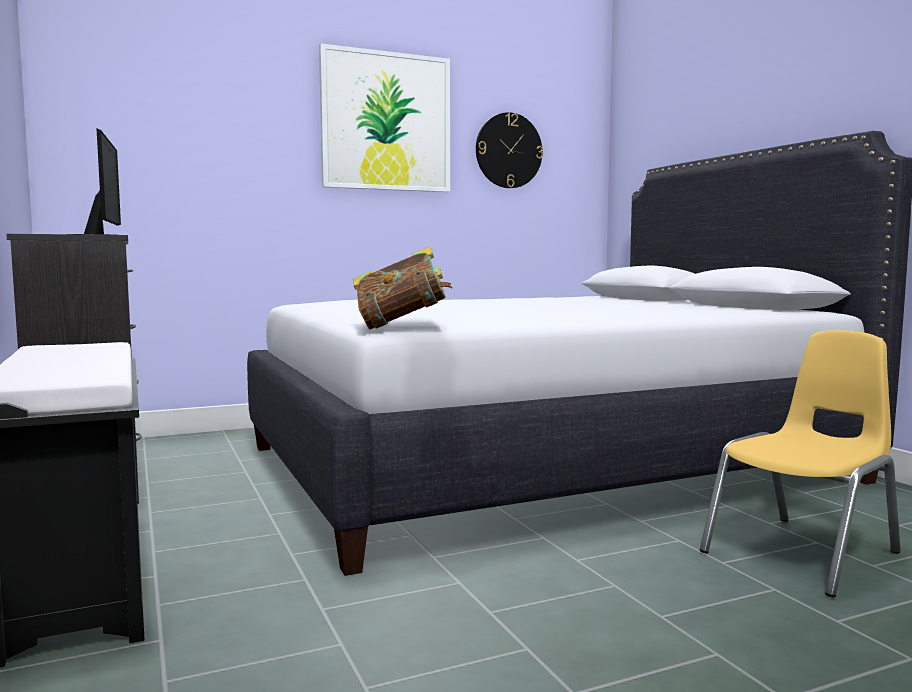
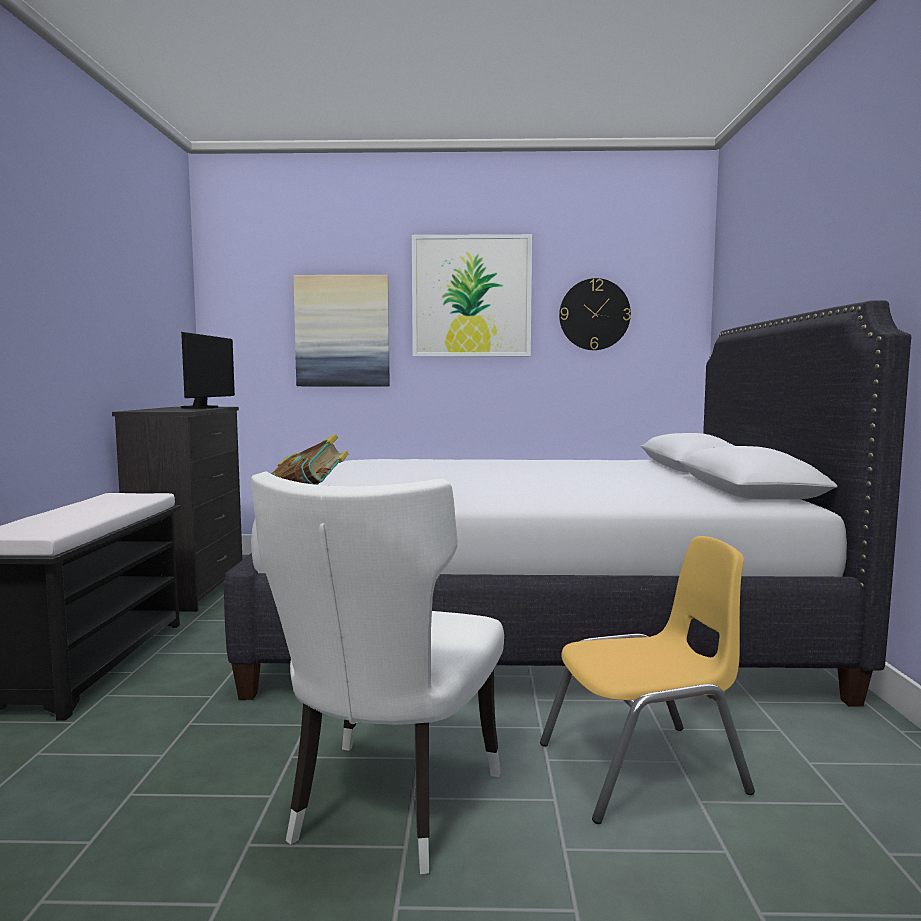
camera: 25 degrees right, 0 degrees up
none -> white chair [251,471,504,874]
none -> picture [293,275,390,386]

